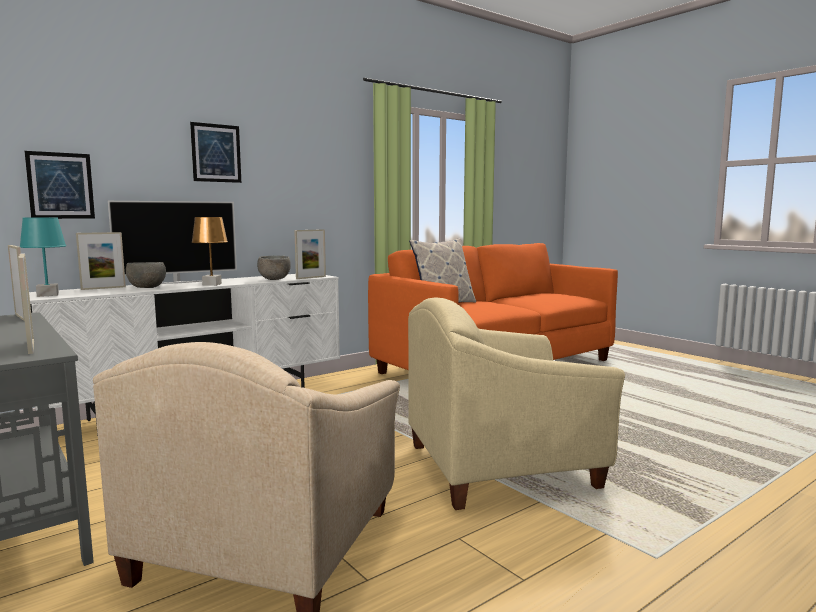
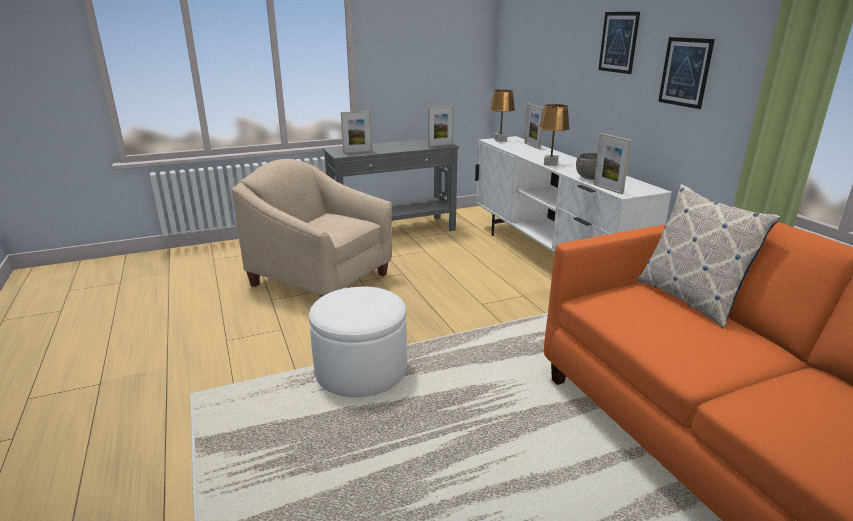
camera: 105 degrees right, 15 degrees up
turquoise table lamp [19,217,66,297] -> brown table lamp [490,90,515,142]
picture [25,151,95,219] -> picture moved to [658,37,715,109]
television [108,201,237,284] -> none
grey bowl [126,262,166,288] -> none
beige armchair [408,298,625,510] -> white ottoman [309,287,407,397]

